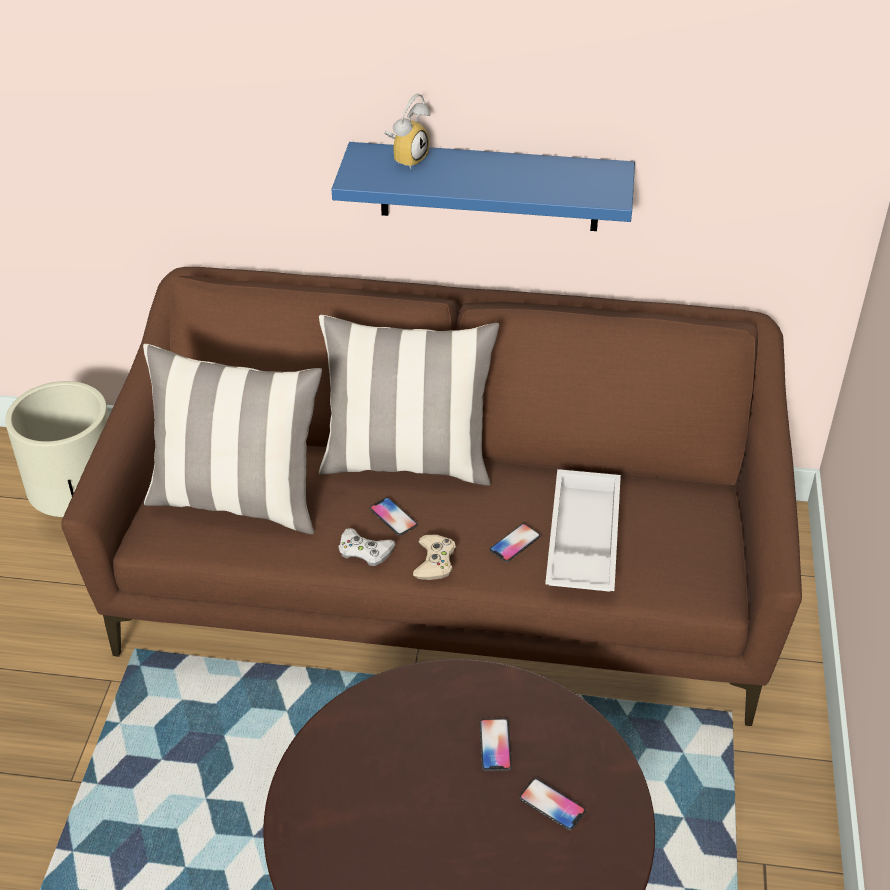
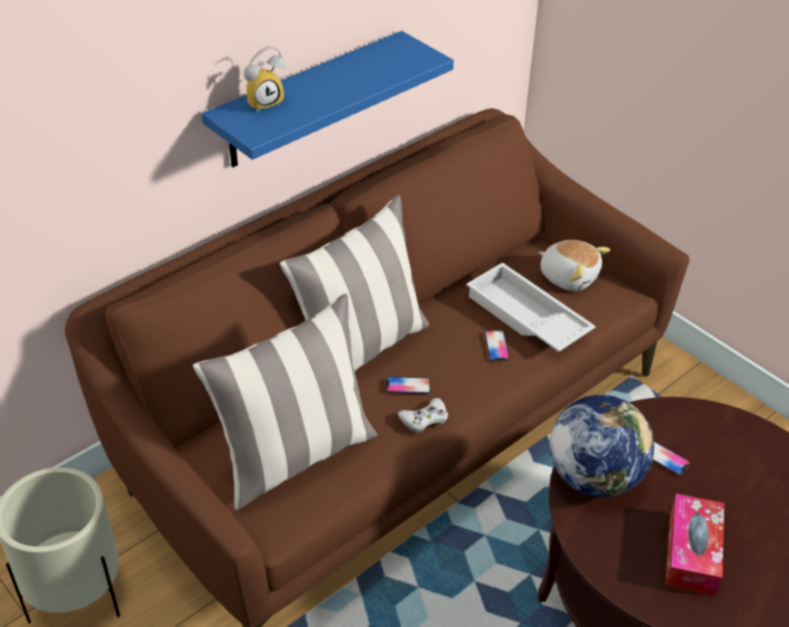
camera: 50 degrees left, 0 degrees up
alarm clock [384,93,430,169] -> alarm clock turned 75 degrees clockwise [244,46,285,112]
beige game controller [413,534,456,580] -> none
phone [519,778,586,831] -> none
none -> plush toy [539,240,610,291]
none -> globe [550,395,654,497]
none -> tissue box [665,494,724,596]

